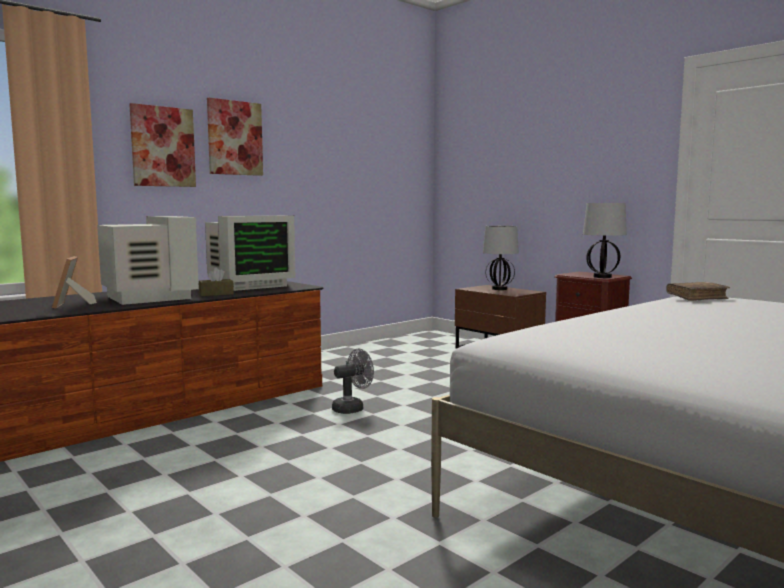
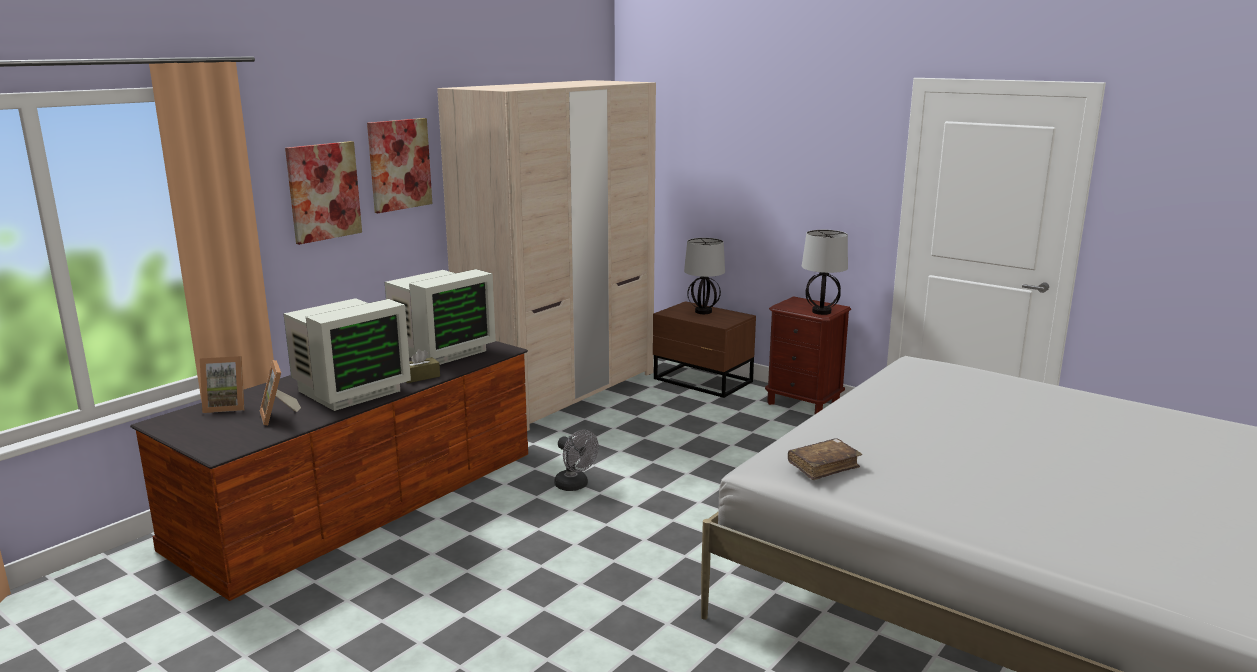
camera: 10 degrees left, 10 degrees up
monitor [97,216,199,305] -> monitor turned 90 degrees clockwise [284,298,411,411]
grey fan [332,348,374,414] -> grey fan turned 90 degrees clockwise [554,430,599,491]
brown book [666,282,730,301] -> brown book moved to [788,438,862,480]
none -> picture frame [200,356,244,413]
none -> beige wardrobe [437,80,656,431]

